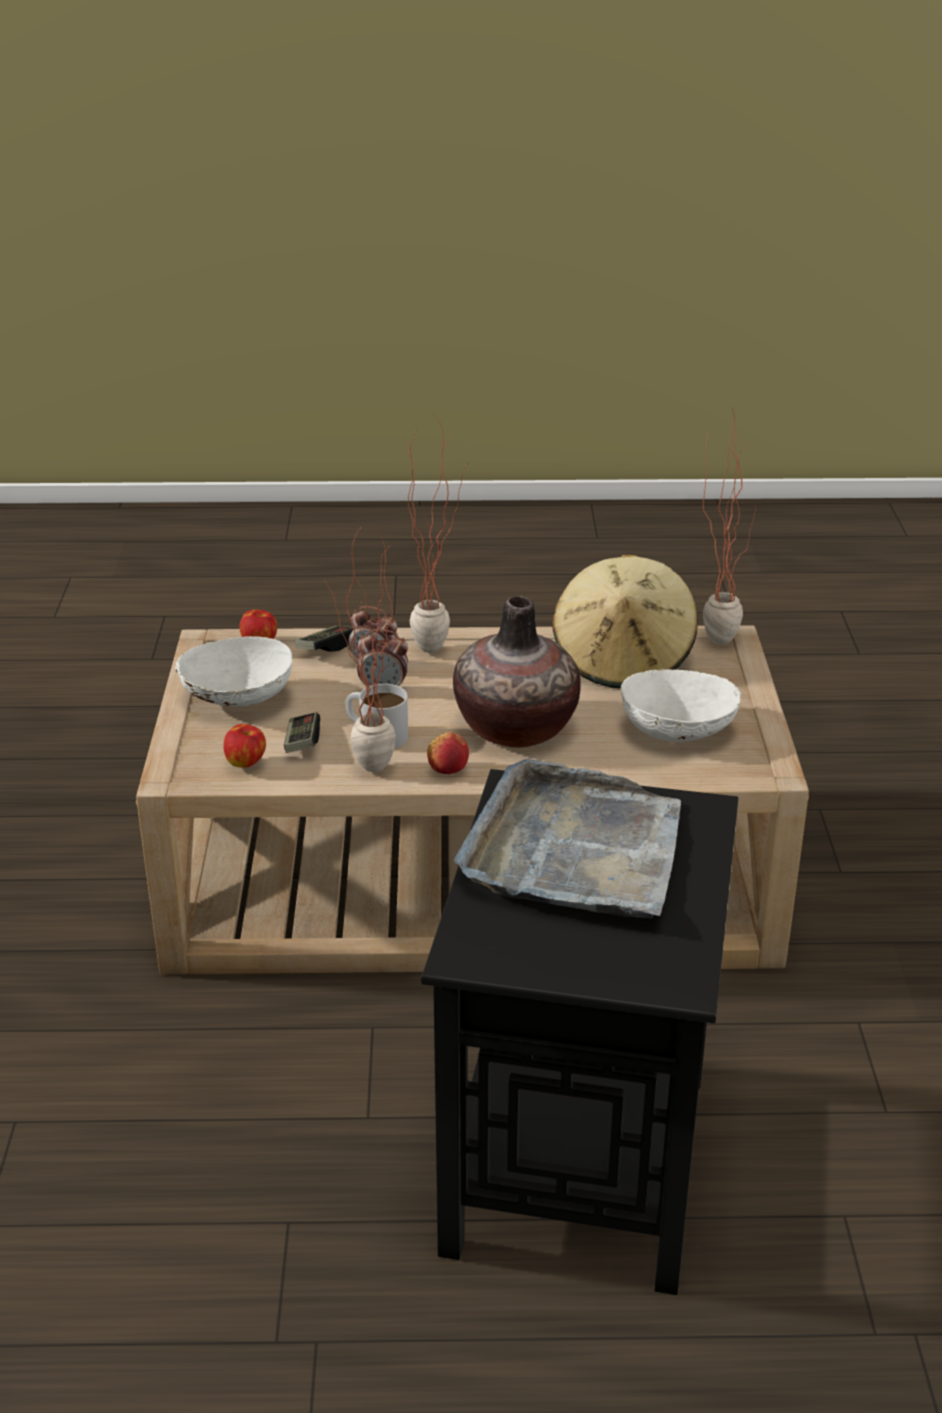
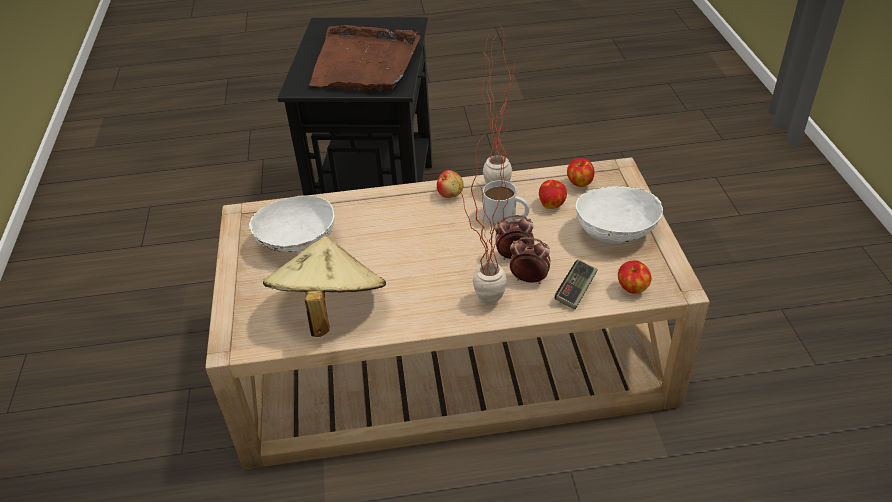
camera: 175 degrees right, 10 degrees up
game controller [284,712,320,753] -> apple [539,180,567,209]
vase [453,596,581,748] -> none
grey tray [454,759,681,918] -> brown tray [309,25,421,91]
potted plant [703,407,756,645] -> none

